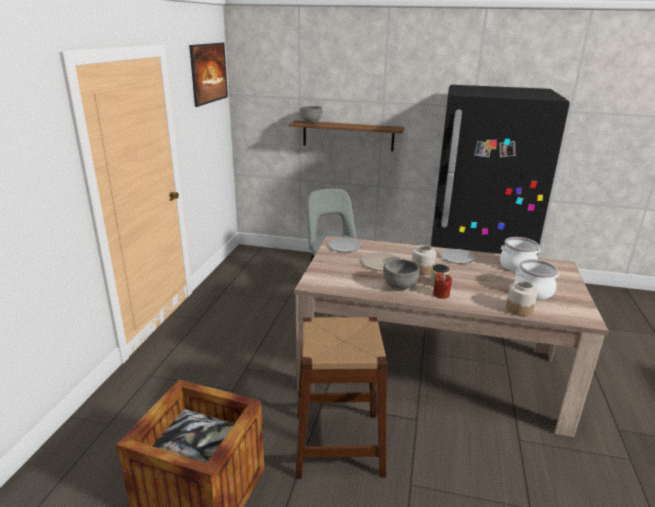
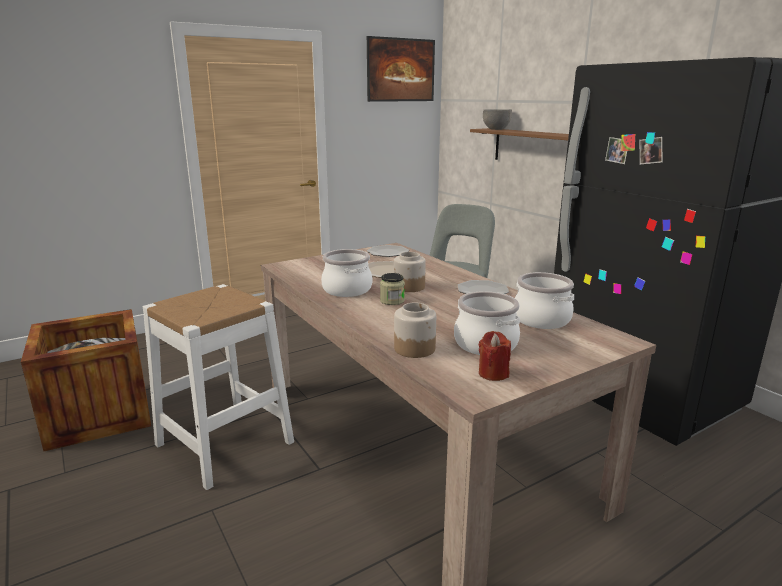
camera: 45 degrees right, 5 degrees down
brown stool [295,317,387,479] -> white stool [143,284,294,490]
grey bowl [383,259,420,290] -> cooking pot [321,249,373,297]
red candle [433,272,452,299] -> red candle moved to [479,331,511,381]

